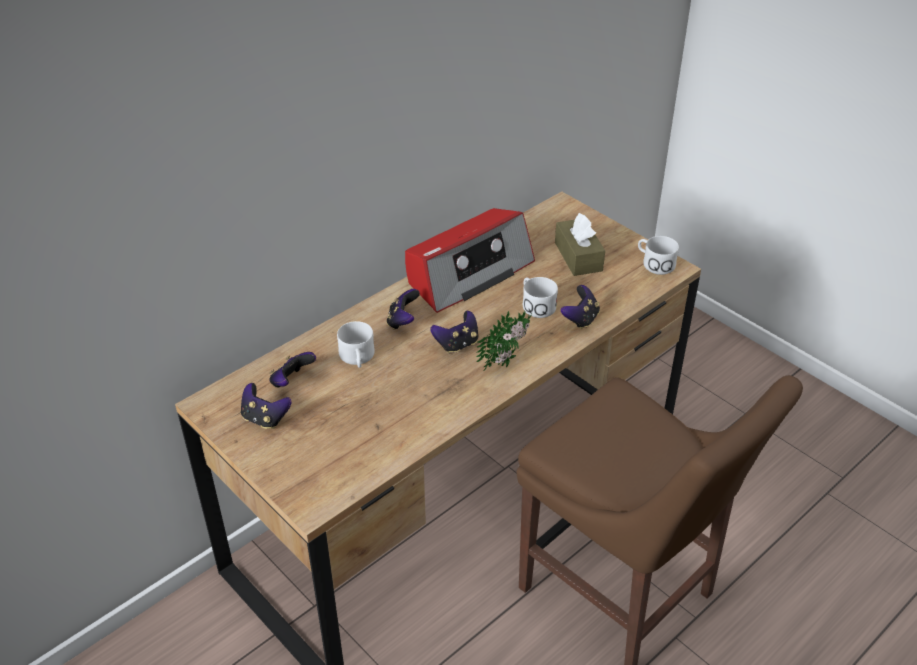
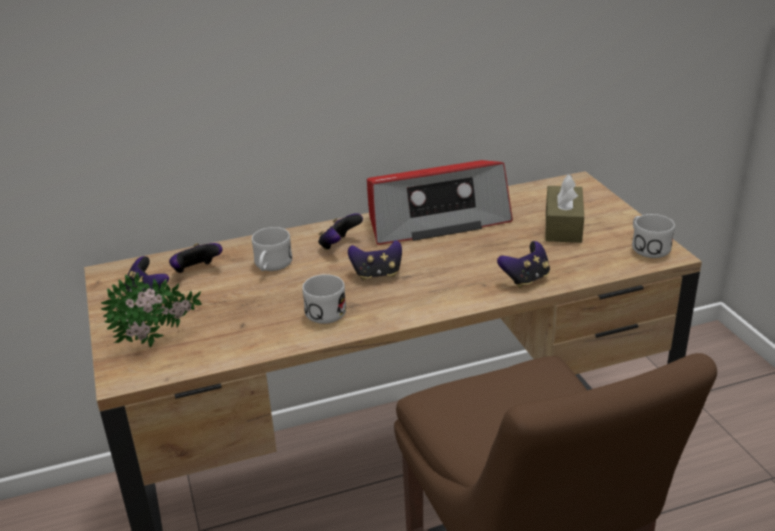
camera: 25 degrees right, 10 degrees down
potted plant [476,310,532,371] -> potted plant moved to [101,273,202,347]
white mug [523,277,558,318] -> white mug moved to [302,274,346,324]

